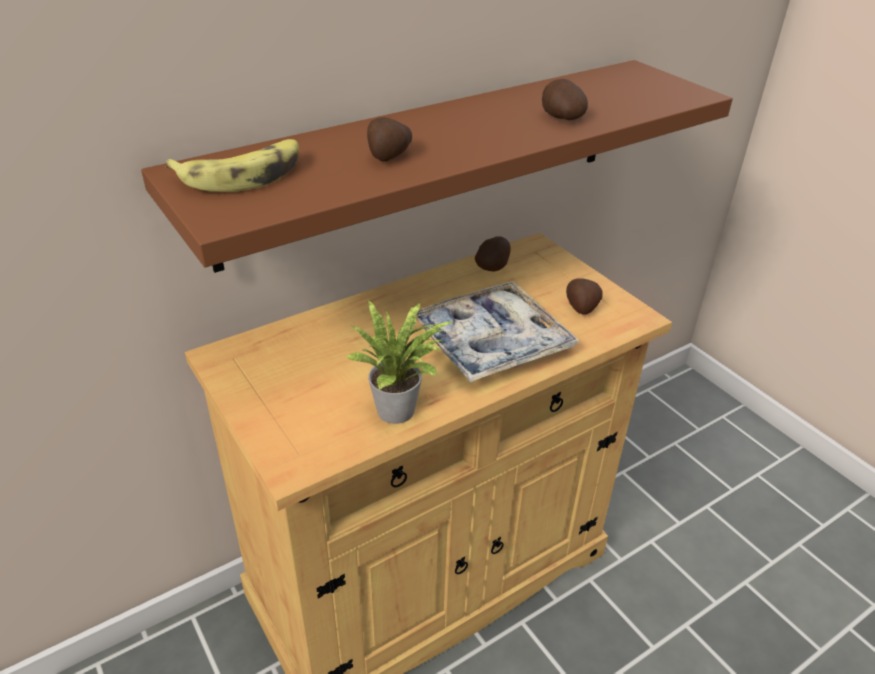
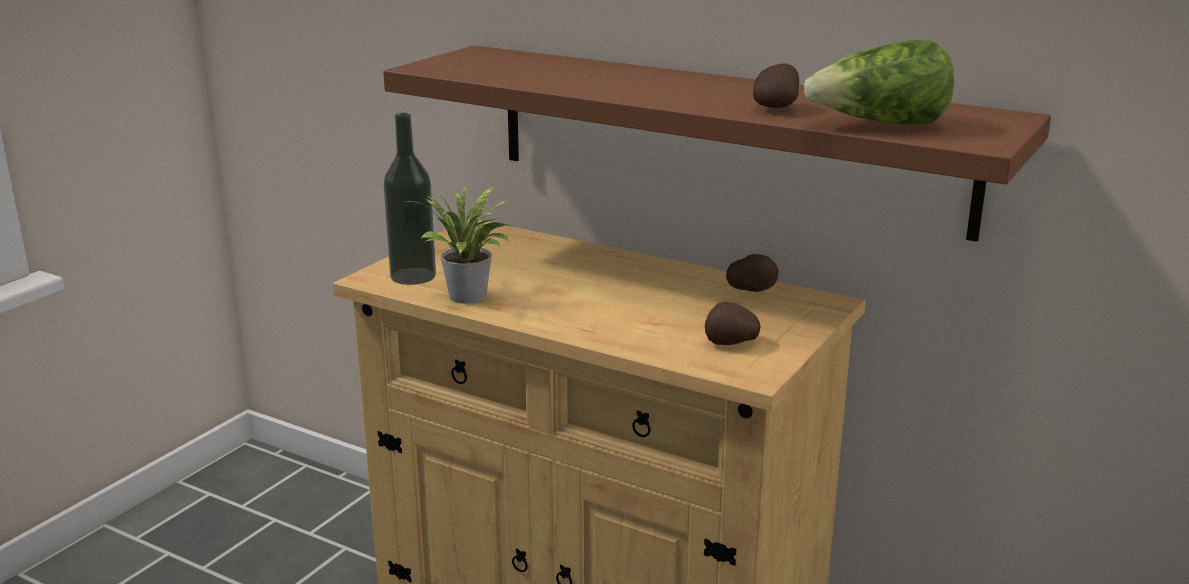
camera: 65 degrees right, 15 degrees down
banana [165,139,299,192] -> none
potato [367,117,412,162] -> none
tray [416,281,579,383] -> none
none -> bottle [383,113,436,285]
none -> lettuce [804,40,954,124]

